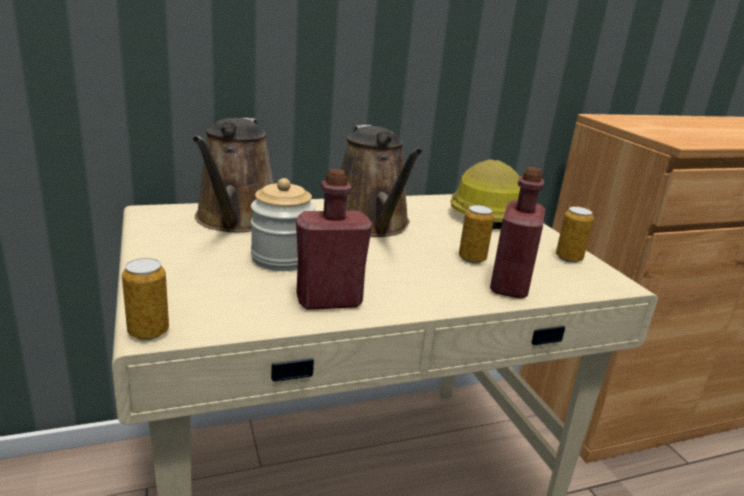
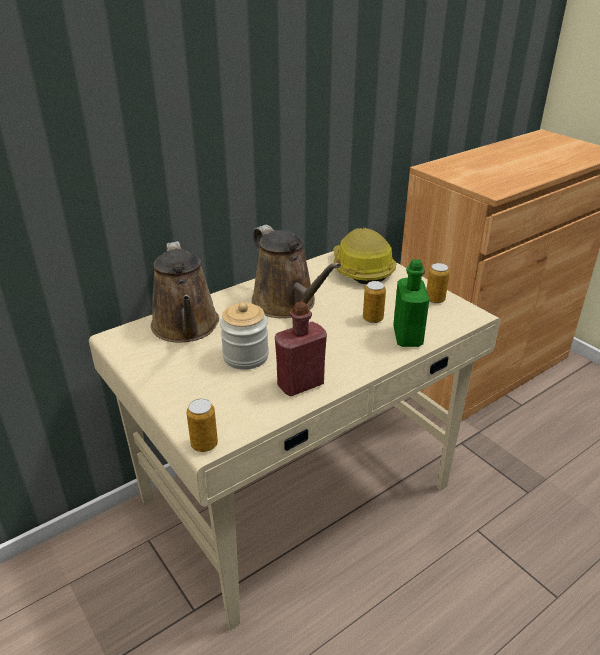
camera: 15 degrees left, 10 degrees up
red bottle [490,167,545,299] -> green bottle [393,259,429,347]

